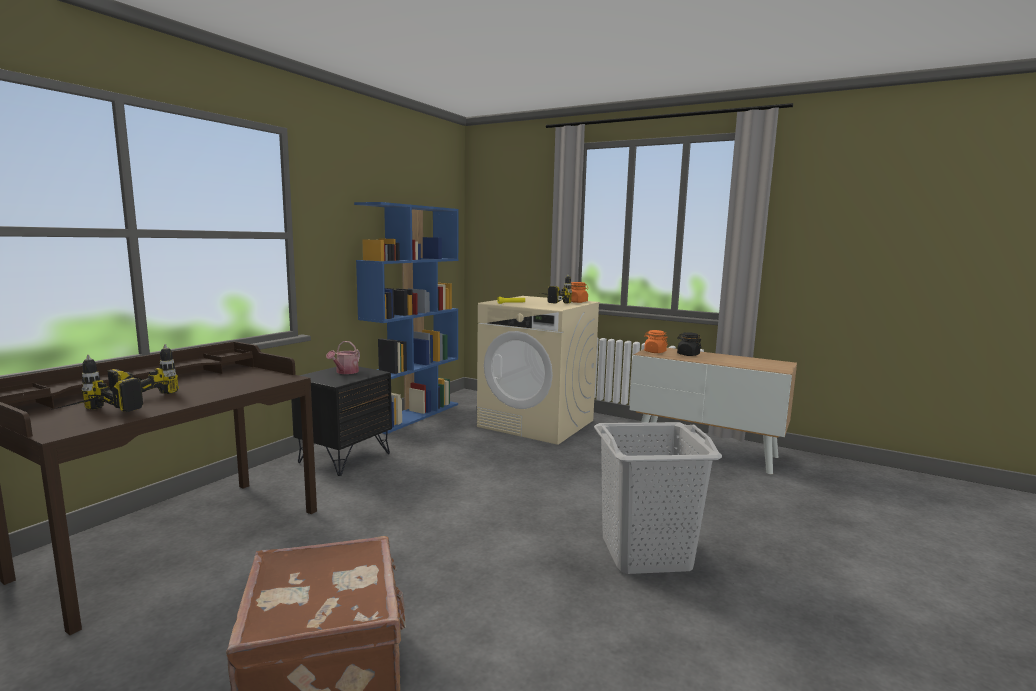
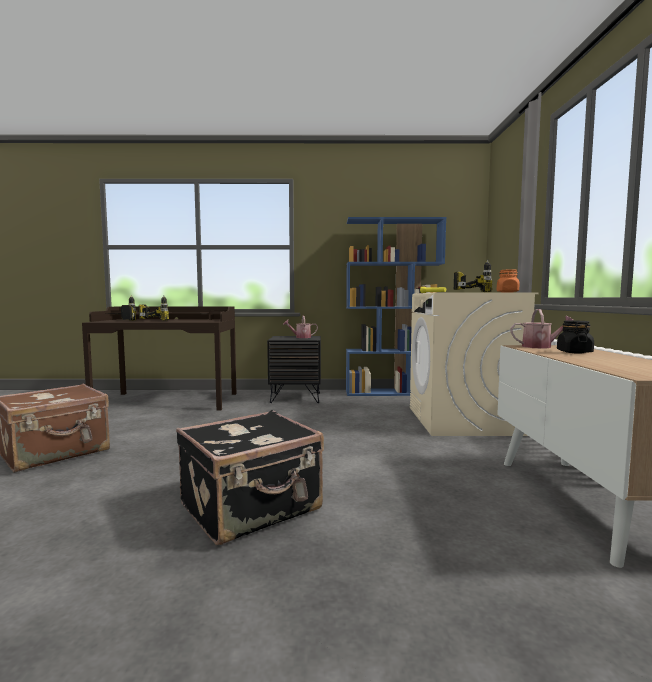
camera: 60 degrees right, 5 degrees down
grey laundry basket [594,422,722,574] -> black suitcase [176,410,324,545]
orange jar [644,330,668,353] -> watering can [511,309,573,349]

